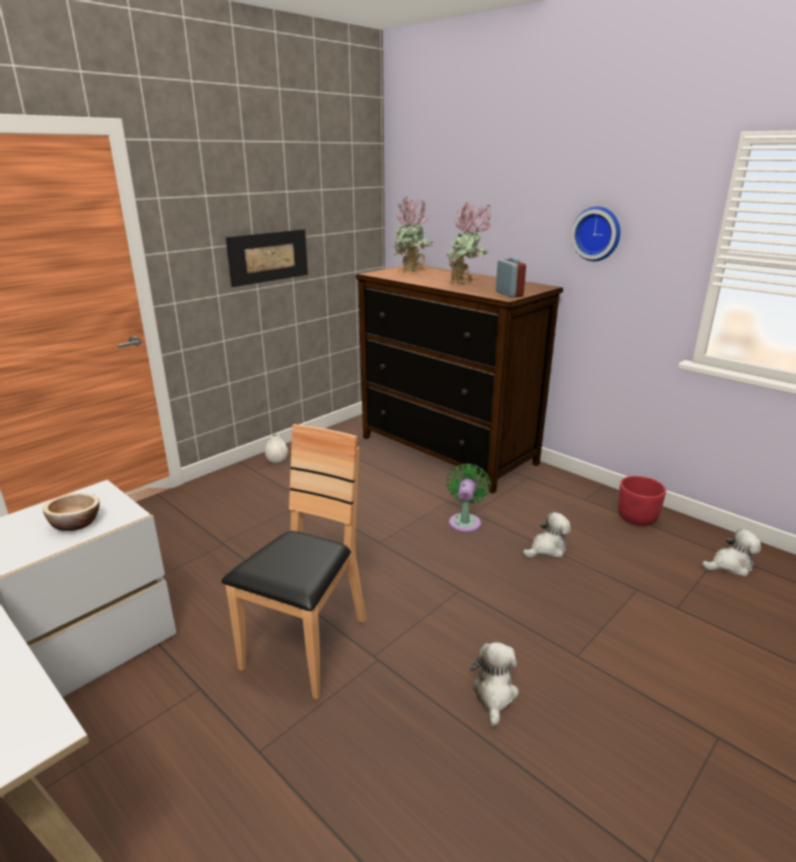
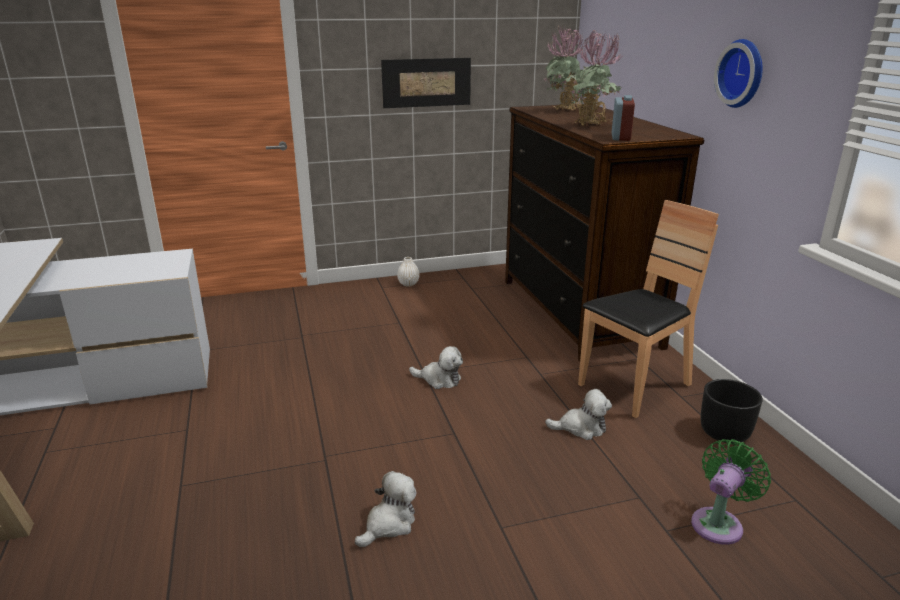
camera: 30 degrees right, 0 degrees up
bowl [43,493,99,531] -> none
brown chair [221,424,366,699] -> brown chair moved to [578,200,719,418]
green fan [447,464,491,533] -> green fan moved to [691,439,771,545]
red planter [618,476,666,526] -> black planter [701,379,763,443]
plush toy [702,529,761,576] -> plush toy moved to [409,346,463,389]

